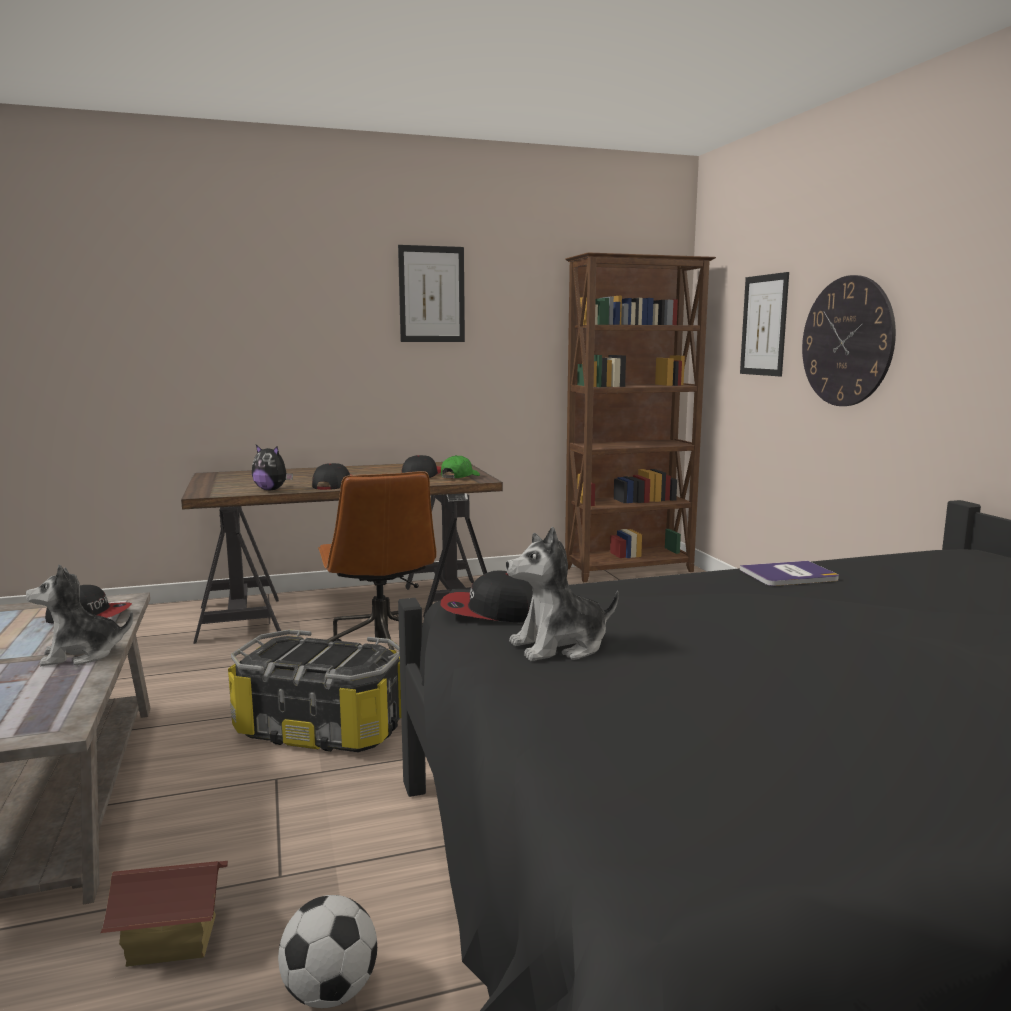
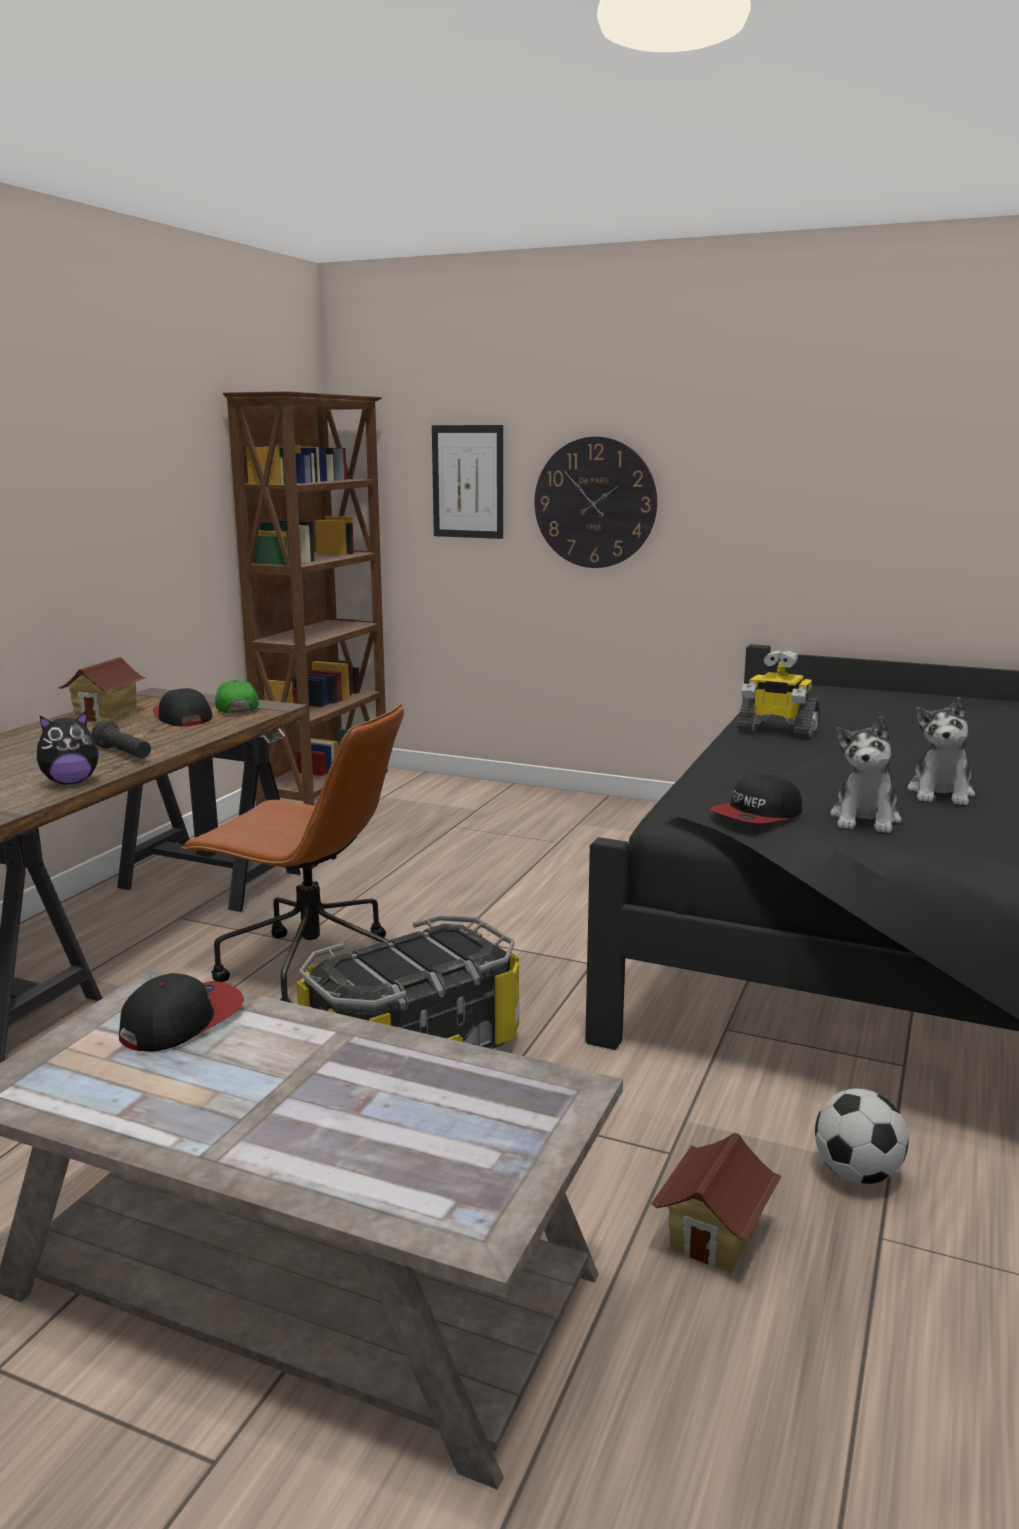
camera: 50 degrees left, 5 degrees up
plush toy [26,564,133,666] -> plush toy moved to [907,697,975,806]
cap [312,463,350,490] -> black flashlight [91,721,151,758]
picture [398,245,465,342] -> none
book [740,561,839,586] -> toy robot [737,650,820,739]
none -> toy house [58,657,147,722]

